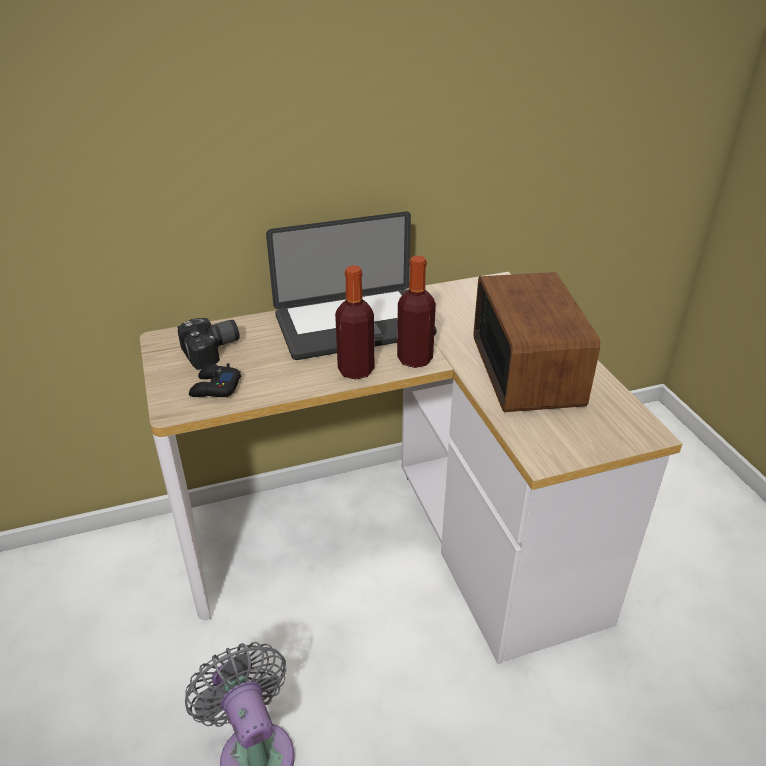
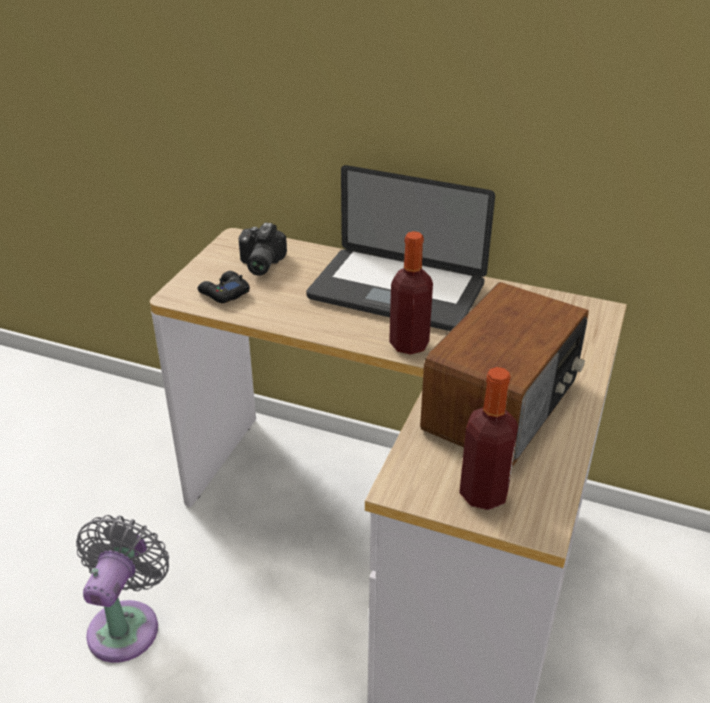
camera: 40 degrees right, 0 degrees up
camera [177,318,240,370] -> camera turned 90 degrees clockwise [239,223,287,276]
bottle [335,265,374,380] -> bottle moved to [459,367,518,510]

